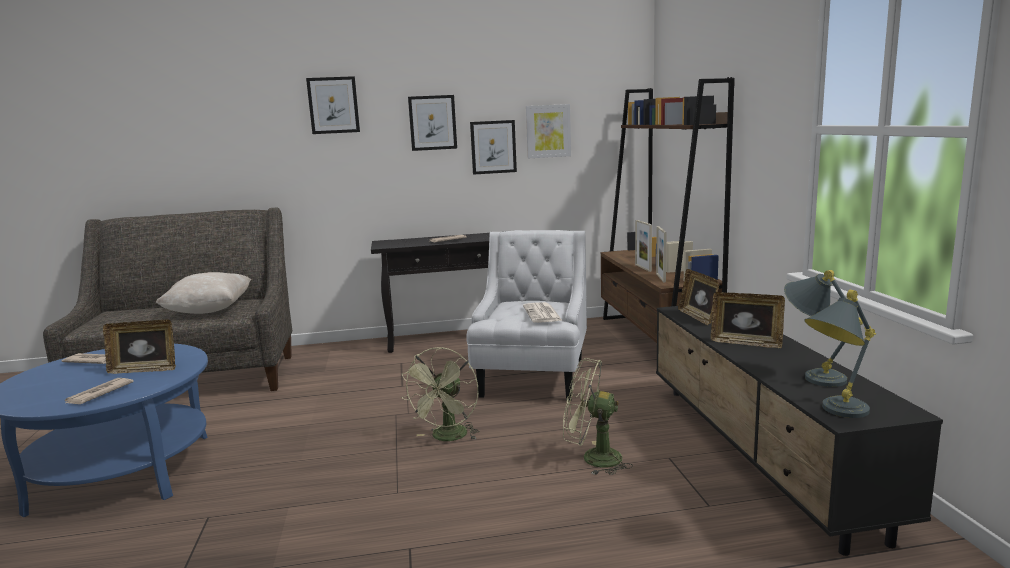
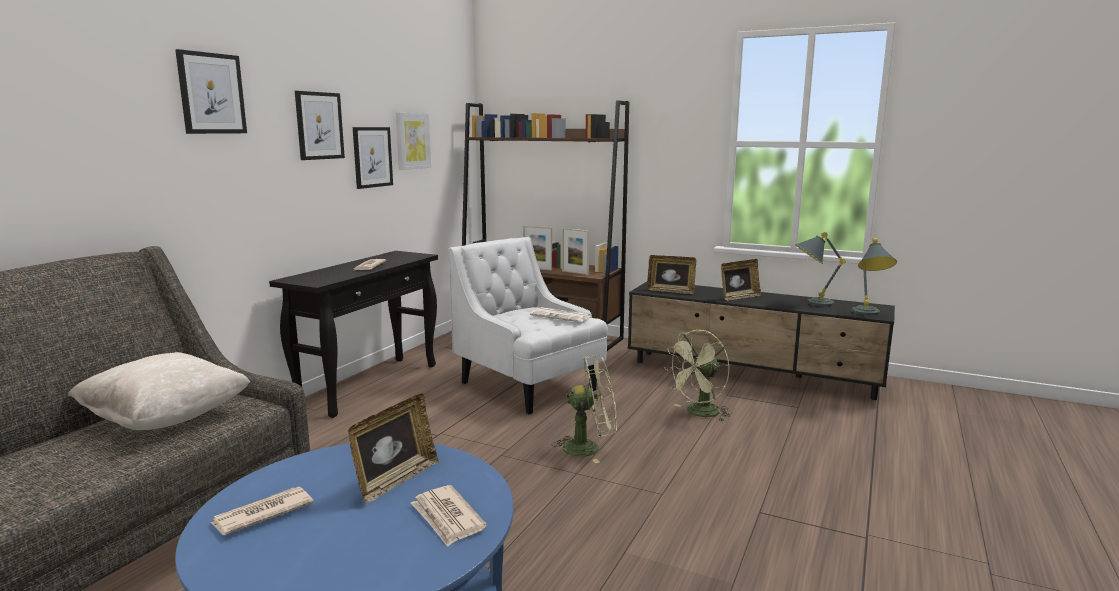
camera: 55 degrees left, 0 degrees up
green fan [401,347,479,441] -> green fan turned 60 degrees counterclockwise [551,355,617,463]

